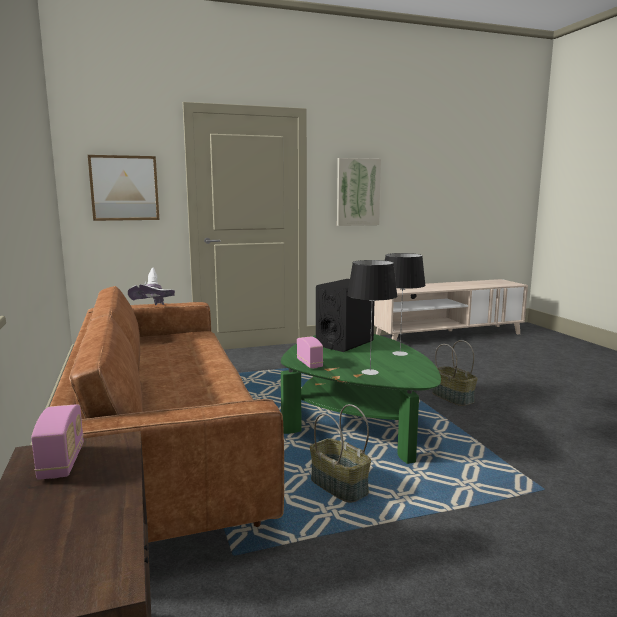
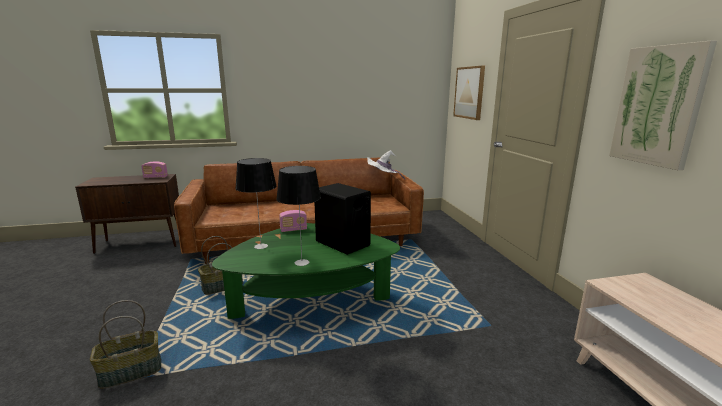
camera: 95 degrees right, 5 degrees up
basket [432,340,478,406] -> basket moved to [90,300,161,389]

